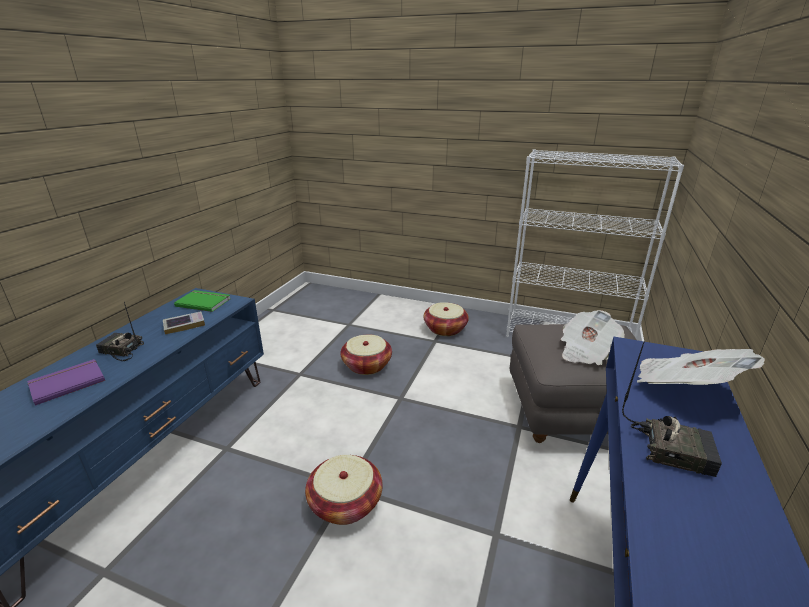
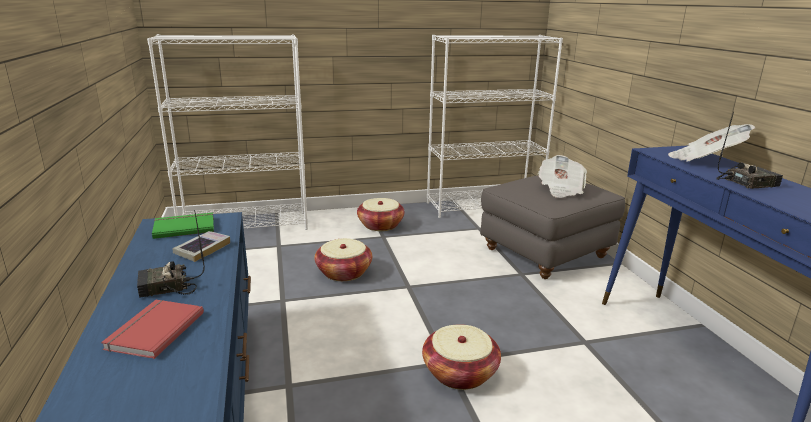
camera: 35 degrees left, 5 degrees down
purple book [27,359,105,406] -> red book [101,300,204,359]
none -> white bookcase [147,34,308,230]

